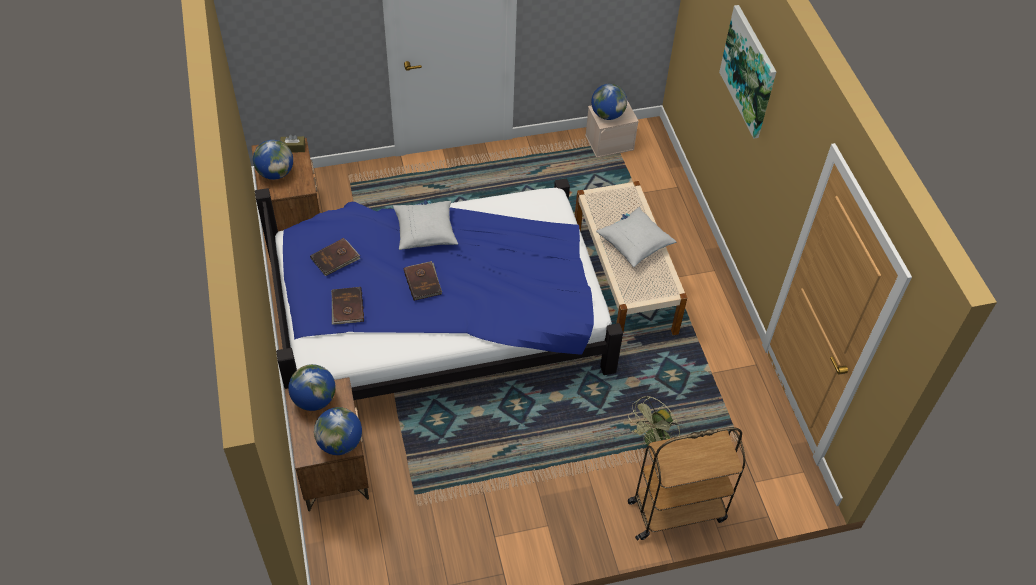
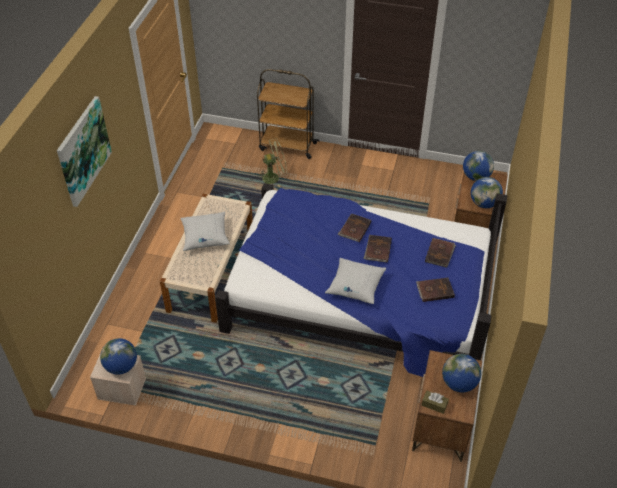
camera: 150 degrees left, 5 degrees down
none -> brown book [338,213,371,242]

